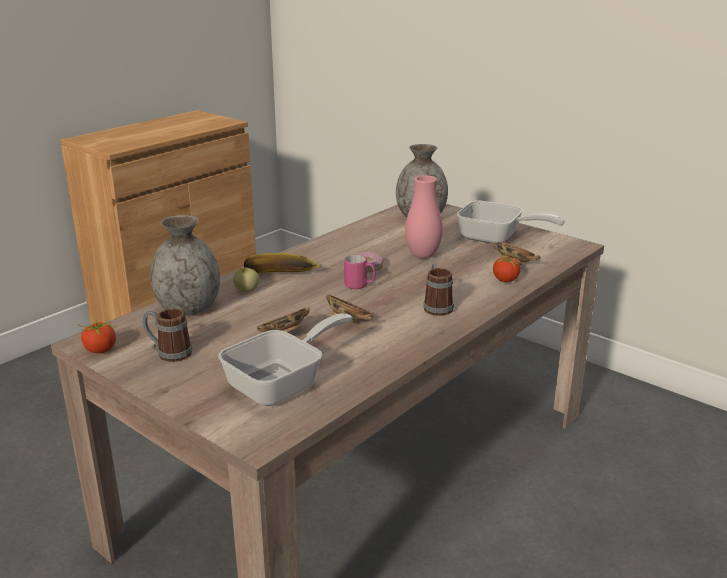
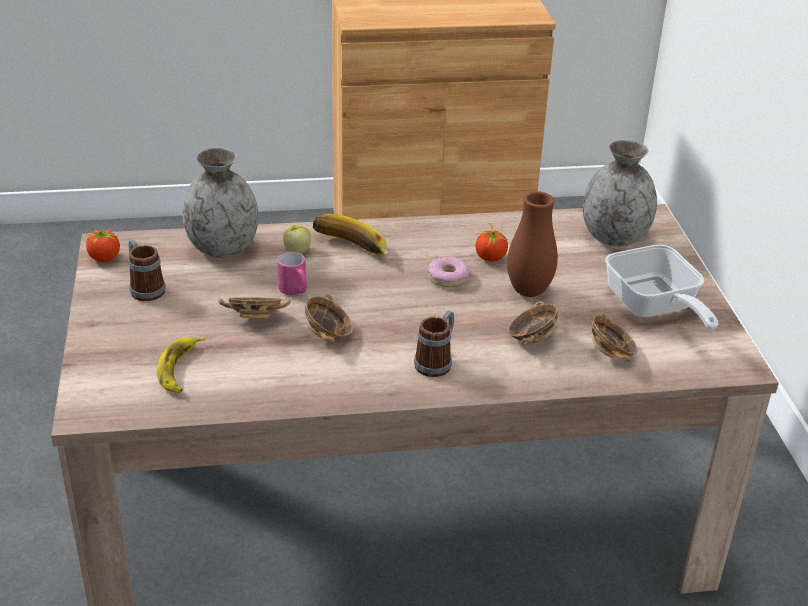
camera: 40 degrees right, 10 degrees up
frying pan [218,313,353,406] -> banana [157,337,205,393]
pink mug [344,255,376,289] -> pink mug moved to [277,252,307,295]
pink vase [405,175,443,259] -> brown vase [507,191,558,297]
tomato [493,252,520,282] -> tomato moved to [475,223,508,261]
none -> bowl [508,301,558,345]

